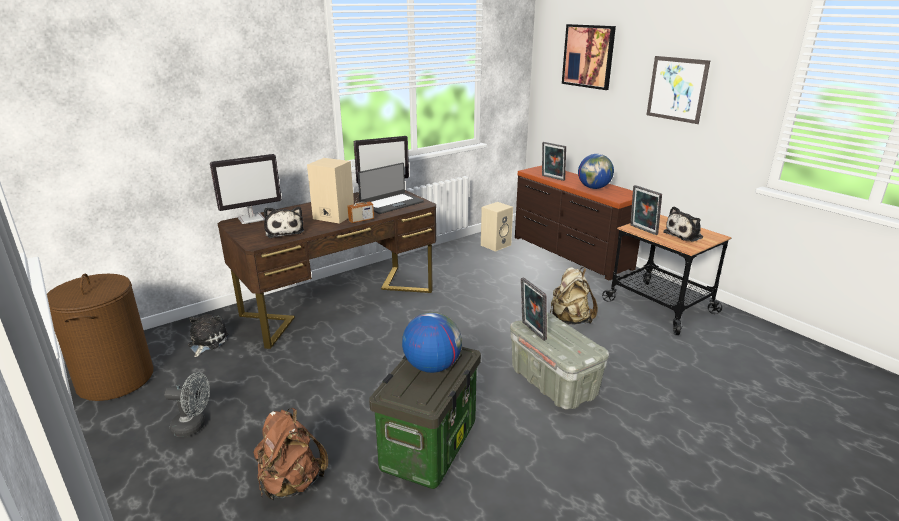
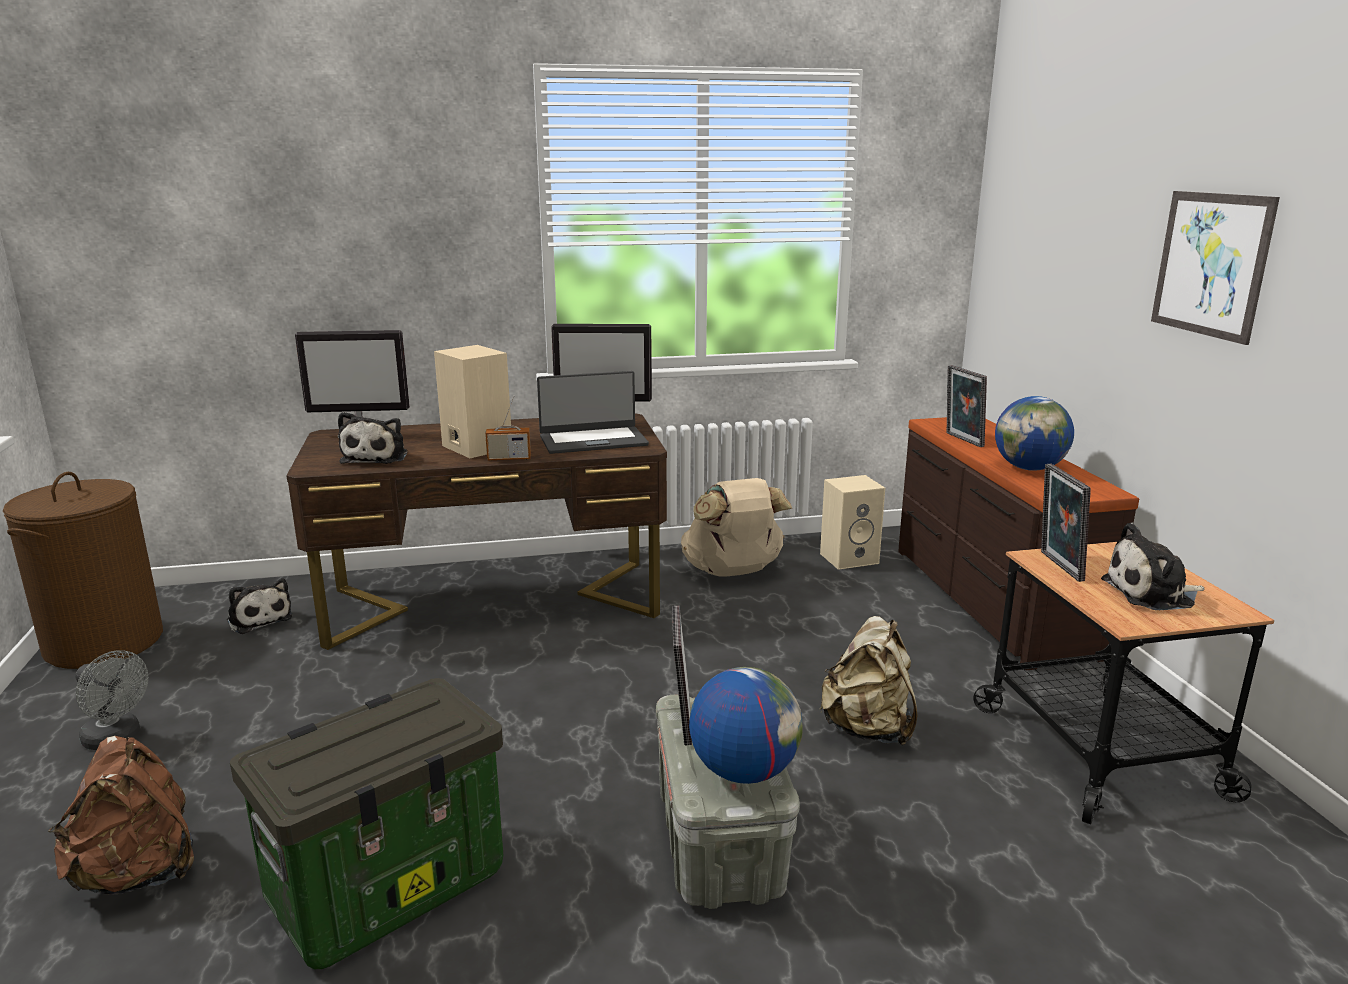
camera: 25 degrees right, 5 degrees down
plush toy [188,314,229,357] -> plush toy turned 105 degrees clockwise [227,578,293,634]
globe [402,312,462,373] -> globe moved to [689,667,803,784]
picture [562,24,616,90] -> none
none -> beige backpack [681,478,792,576]

